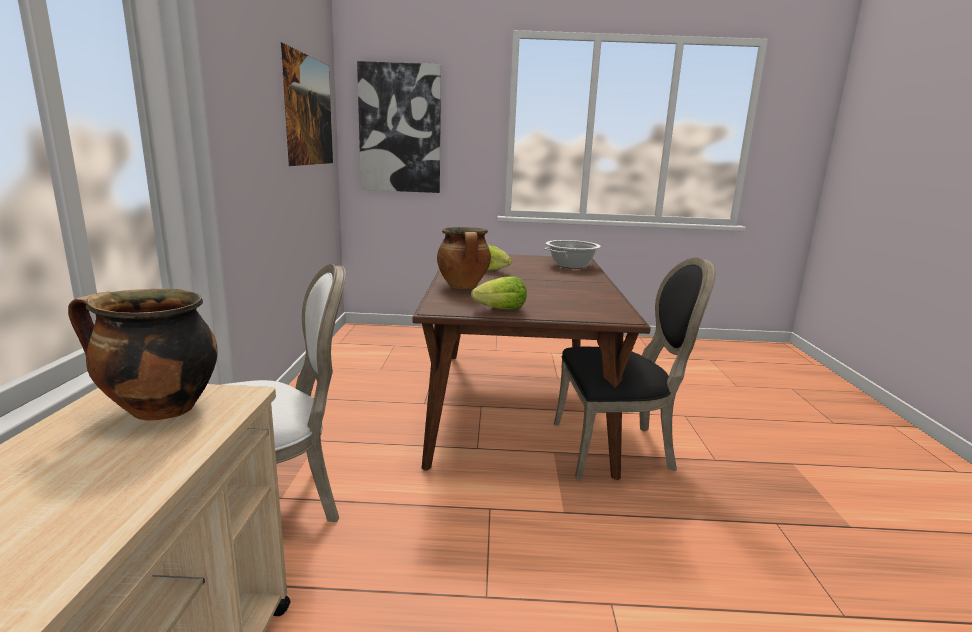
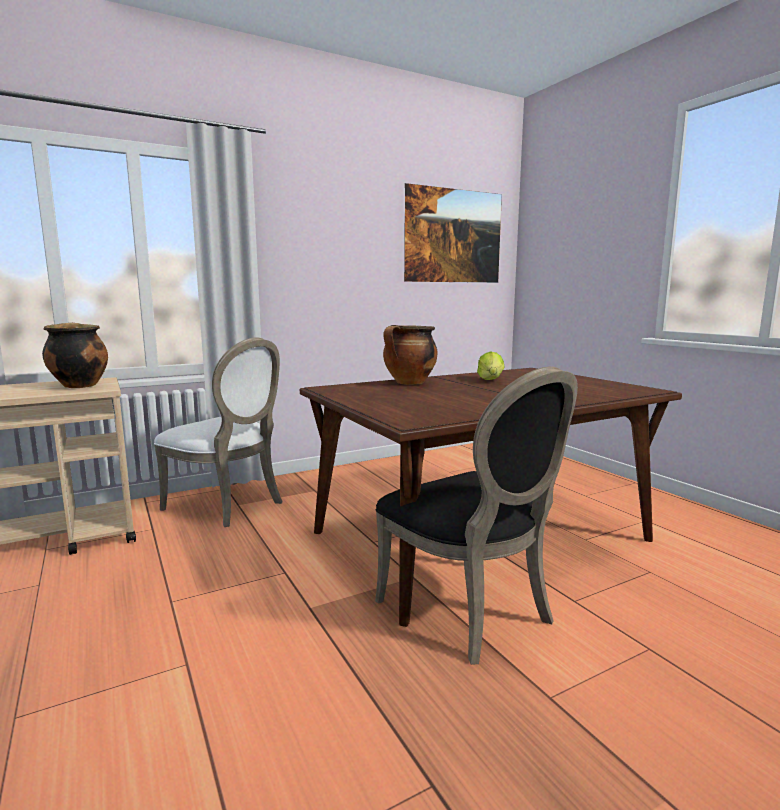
camera: 60 degrees right, 5 degrees down
picture [357,61,441,193] -> none
lettuce [471,276,527,310] -> none
cooking pot [544,240,601,269] -> none

